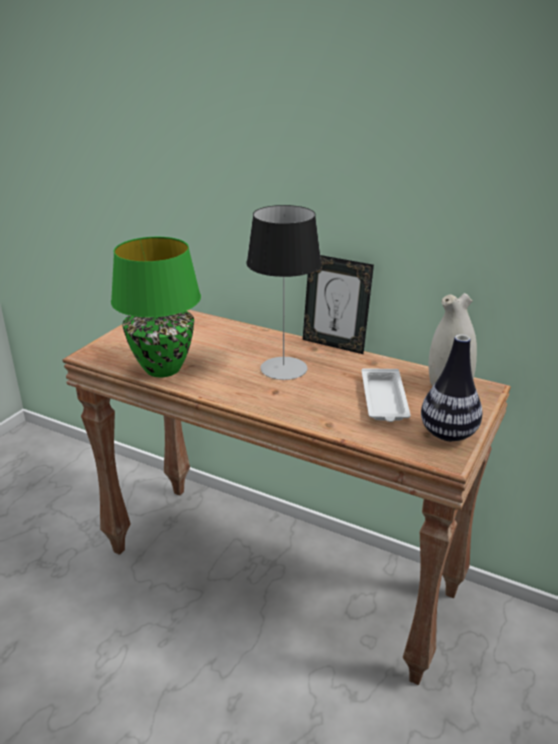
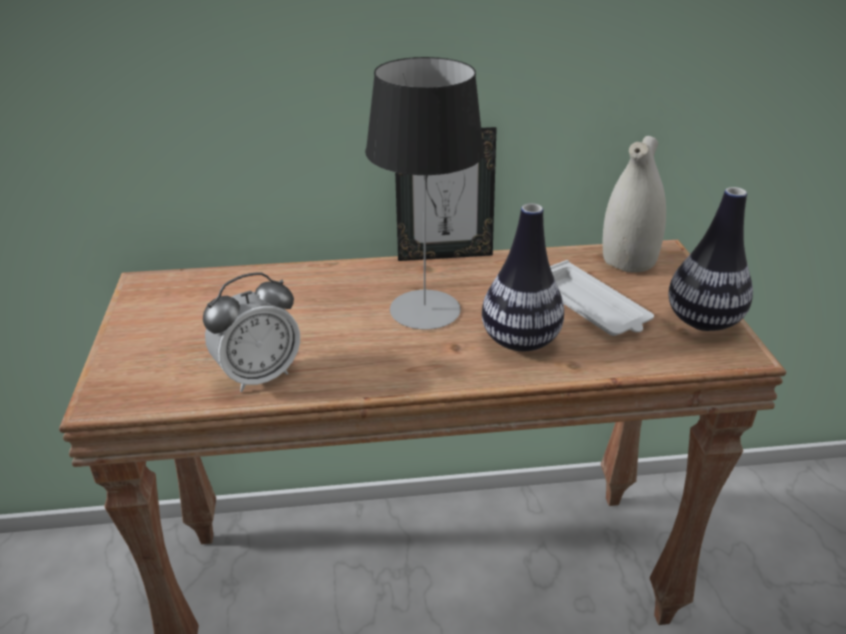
camera: 35 degrees left, 5 degrees up
green table lamp [111,237,201,377] -> alarm clock [203,272,300,392]
none -> vase [482,203,564,351]

